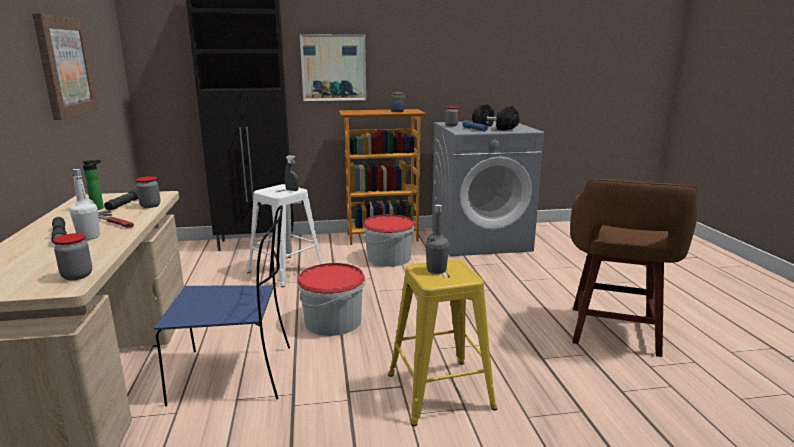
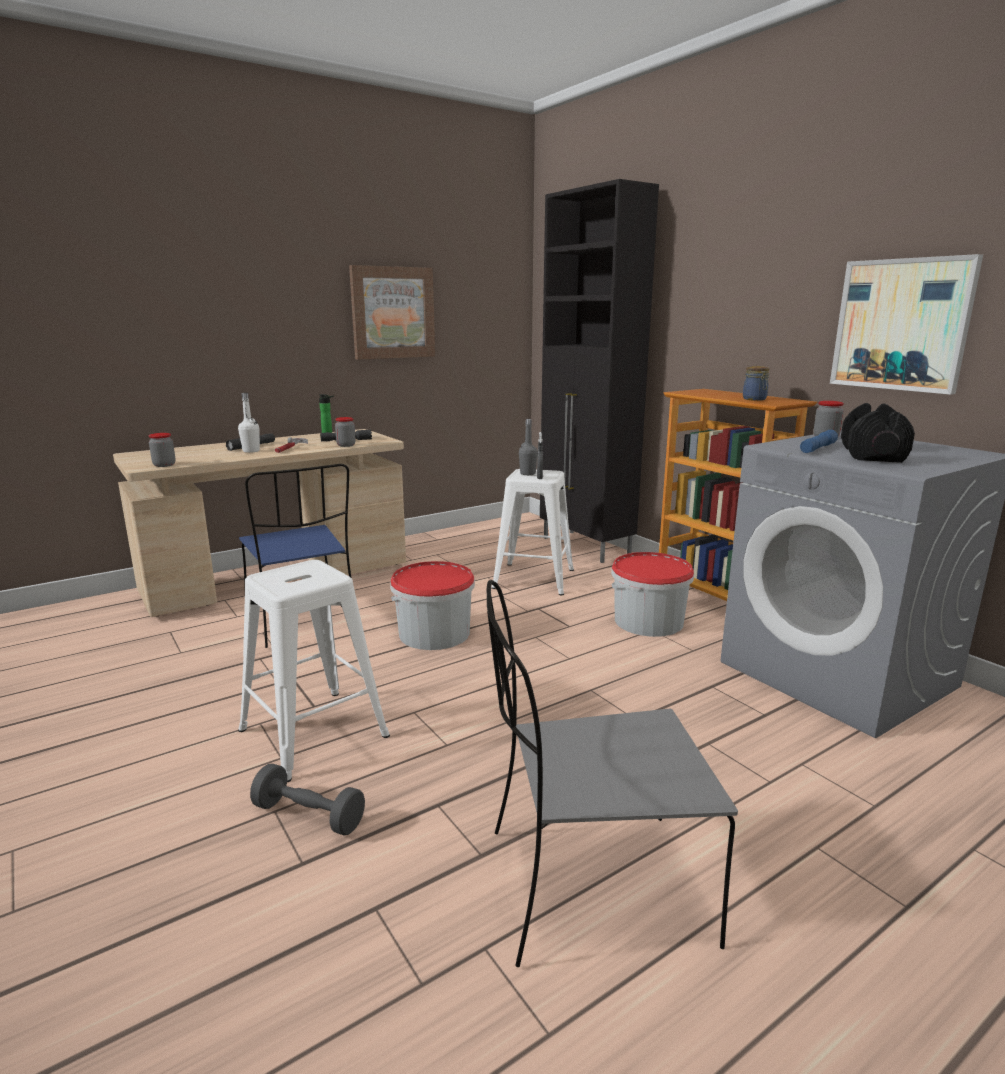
camera: 65 degrees right, 0 degrees up
picture [300,34,366,101] -> picture moved to [830,254,983,395]
yellow stool [388,259,497,426] -> white stool [238,560,390,782]
grey bottle [426,204,449,274] -> grey bottle moved to [519,419,538,475]
brown stool [570,179,698,357] -> grey chair [487,580,738,967]
none -> grey dumbbell [250,764,365,835]

